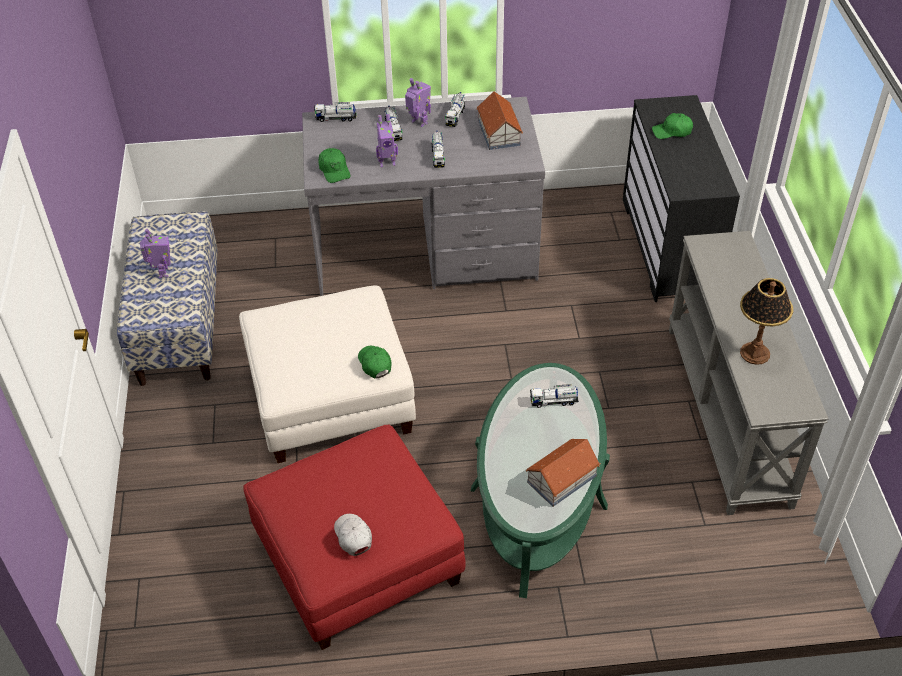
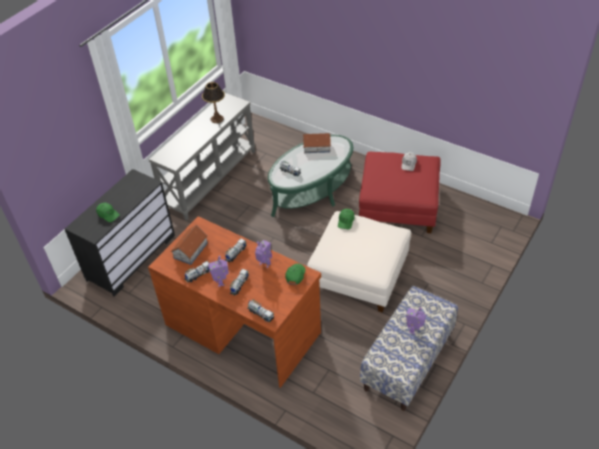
camera: 140 degrees left, 0 degrees up
grey desk [302,97,545,296] -> brown desk [148,216,321,388]

